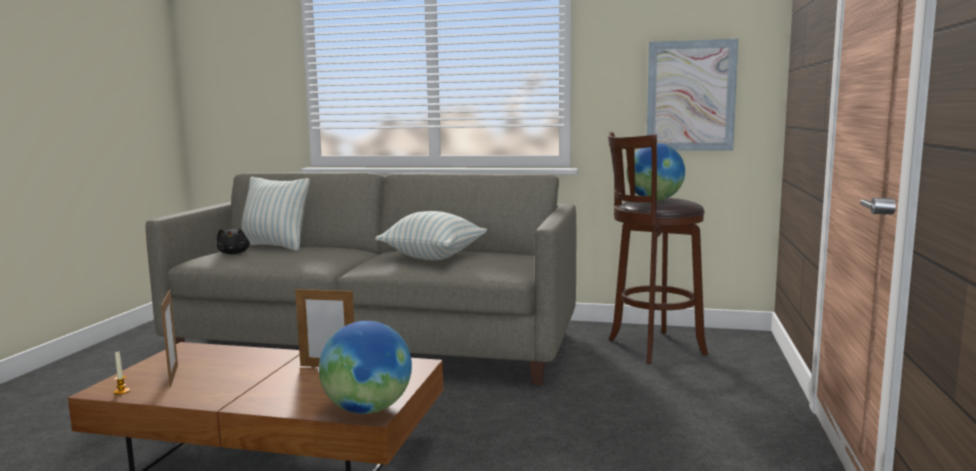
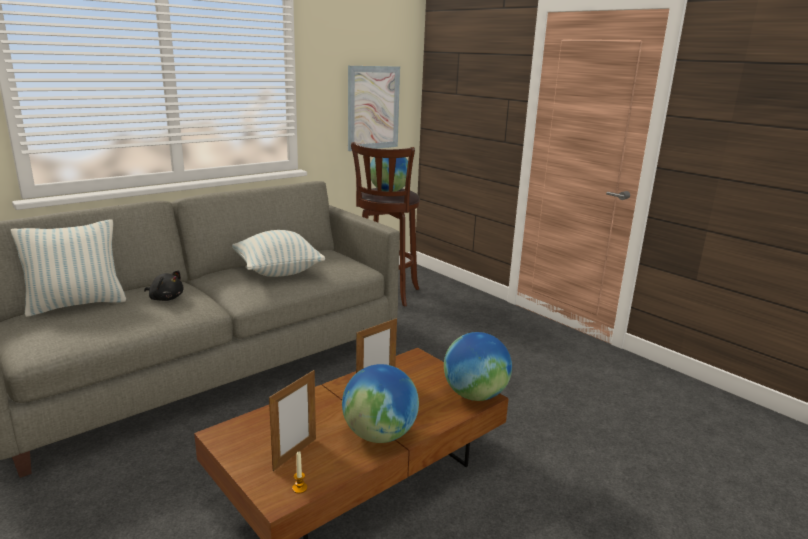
camera: 55 degrees left, 10 degrees up
picture frame [161,290,178,387] -> picture frame turned 105 degrees clockwise [269,370,316,471]
black plush toy [217,229,250,254] -> black plush toy moved to [144,271,183,301]
none -> globe [342,364,419,443]

